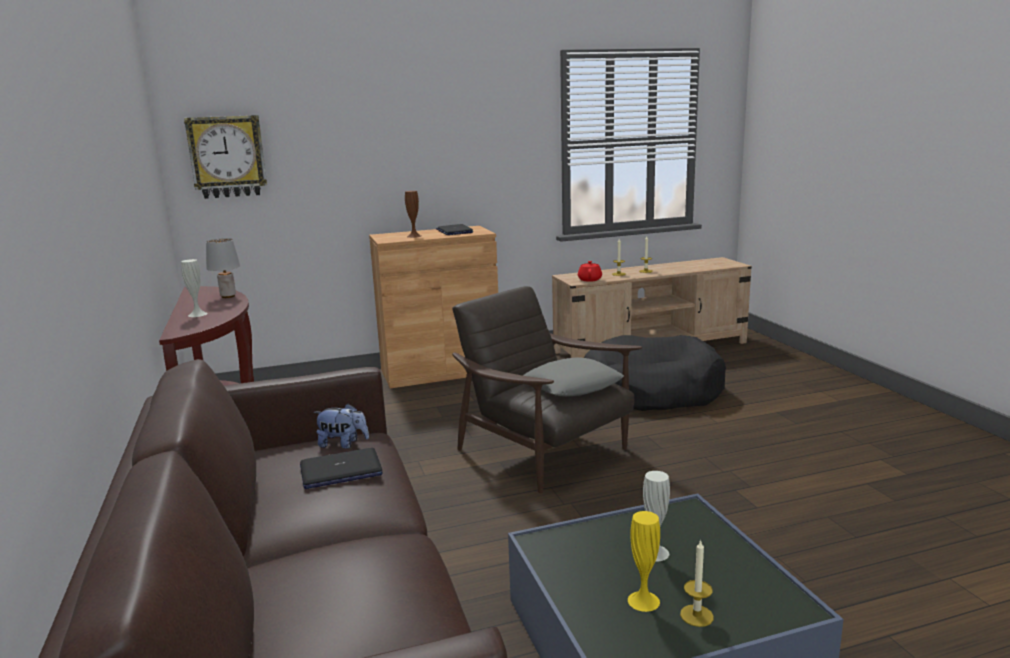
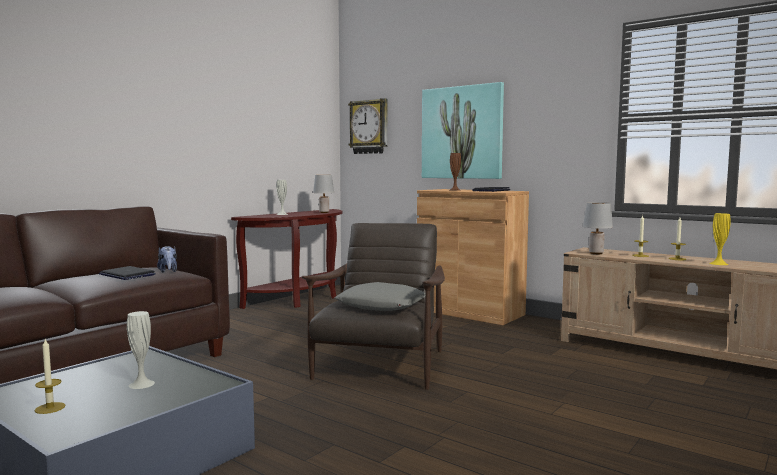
camera: 55 degrees right, 10 degrees down
red teapot [578,261,602,282] -> grey table lamp [583,202,613,254]
black dog bed [584,335,726,411] -> none
yellow vase [628,511,660,612] -> yellow vase moved to [709,213,731,265]
none -> picture [422,82,504,179]

